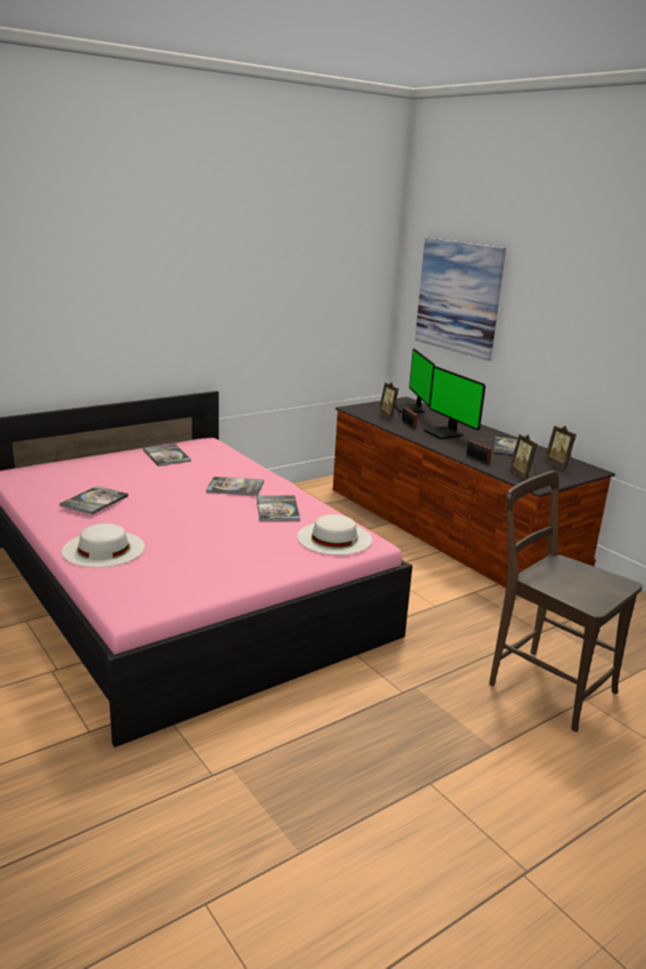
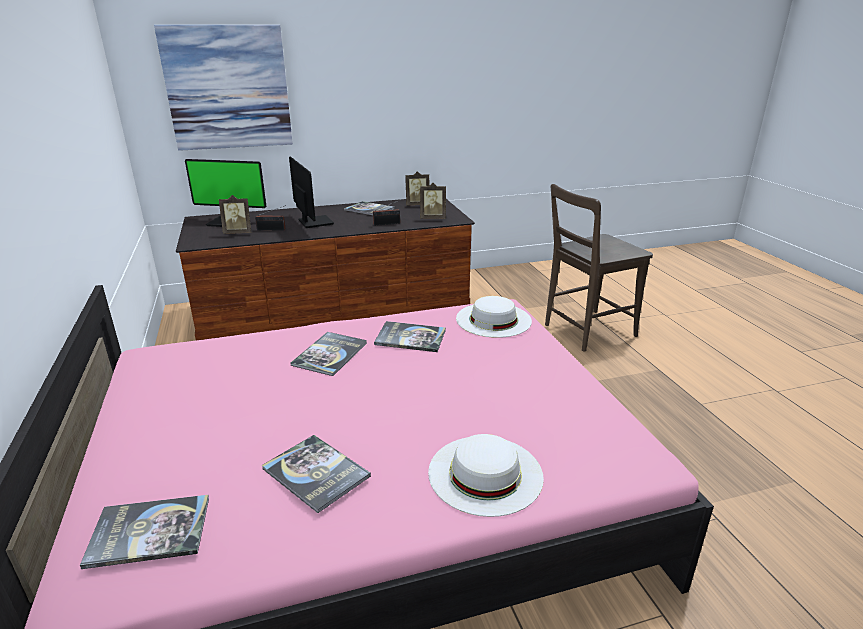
camera: 70 degrees left, 5 degrees up
book [143,444,191,466] -> book moved to [80,495,209,569]
monitor [423,366,486,439] -> monitor turned 105 degrees counterclockwise [289,156,334,228]

